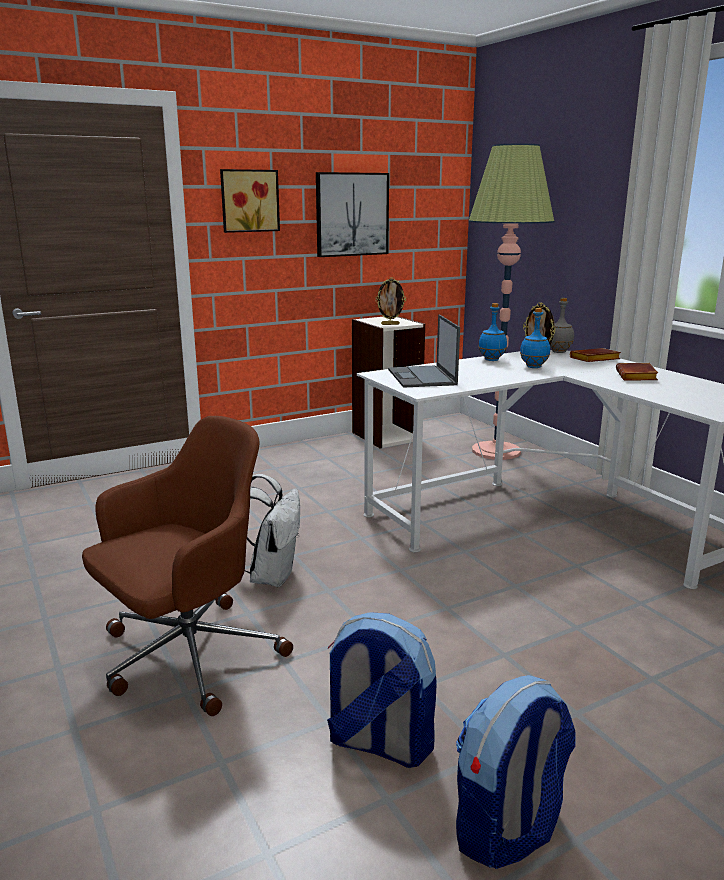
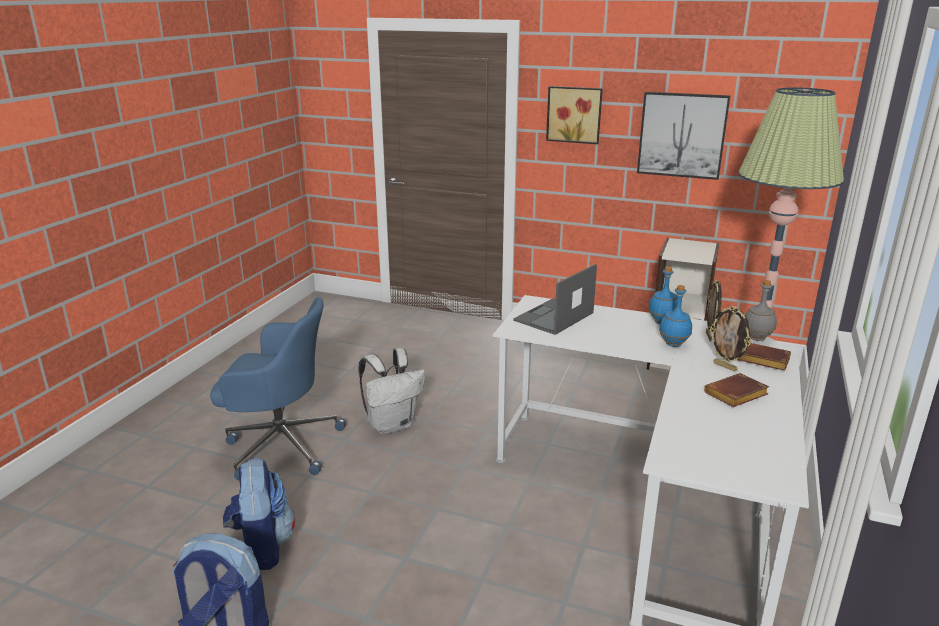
camera: 50 degrees right, 5 degrees up
brown office chair [82,416,293,716] -> blue office chair [210,297,346,480]
picture frame [376,277,406,325] -> picture frame moved to [710,306,751,371]

